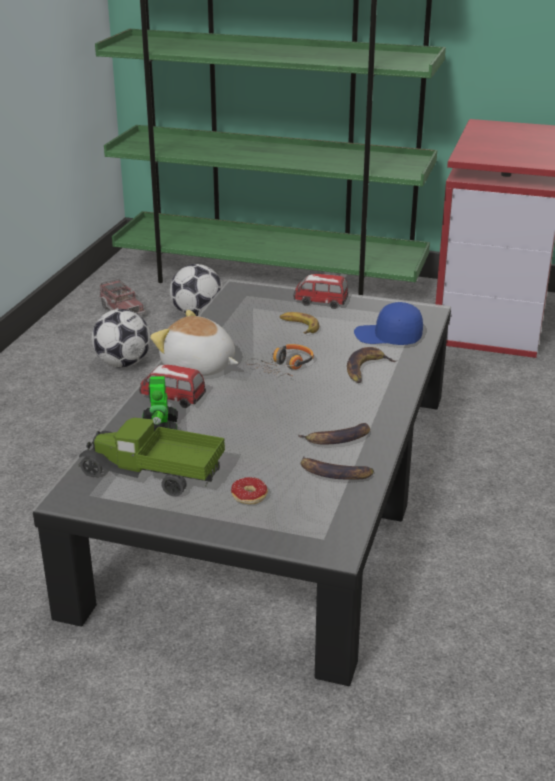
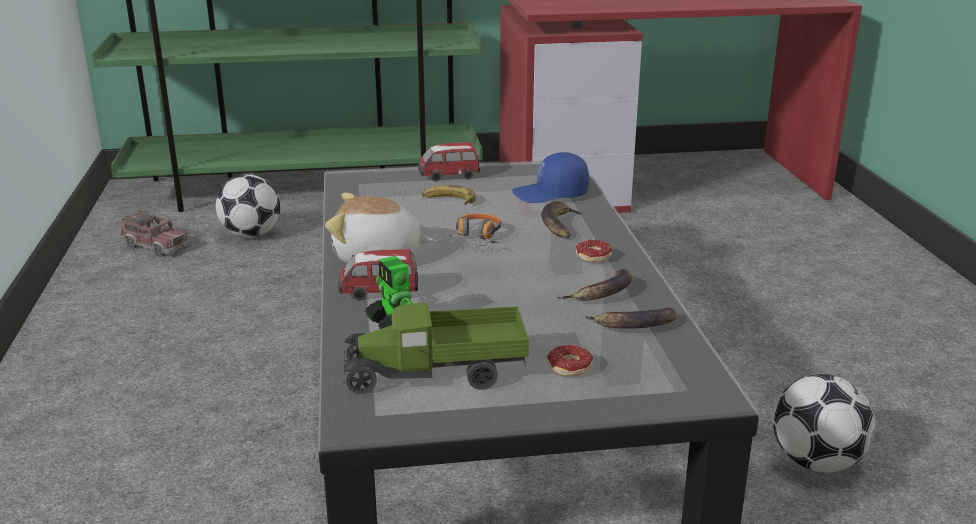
camera: 25 degrees left, 5 degrees down
football [92,309,151,368] -> football moved to [773,374,876,473]
none -> donut [576,240,612,262]

